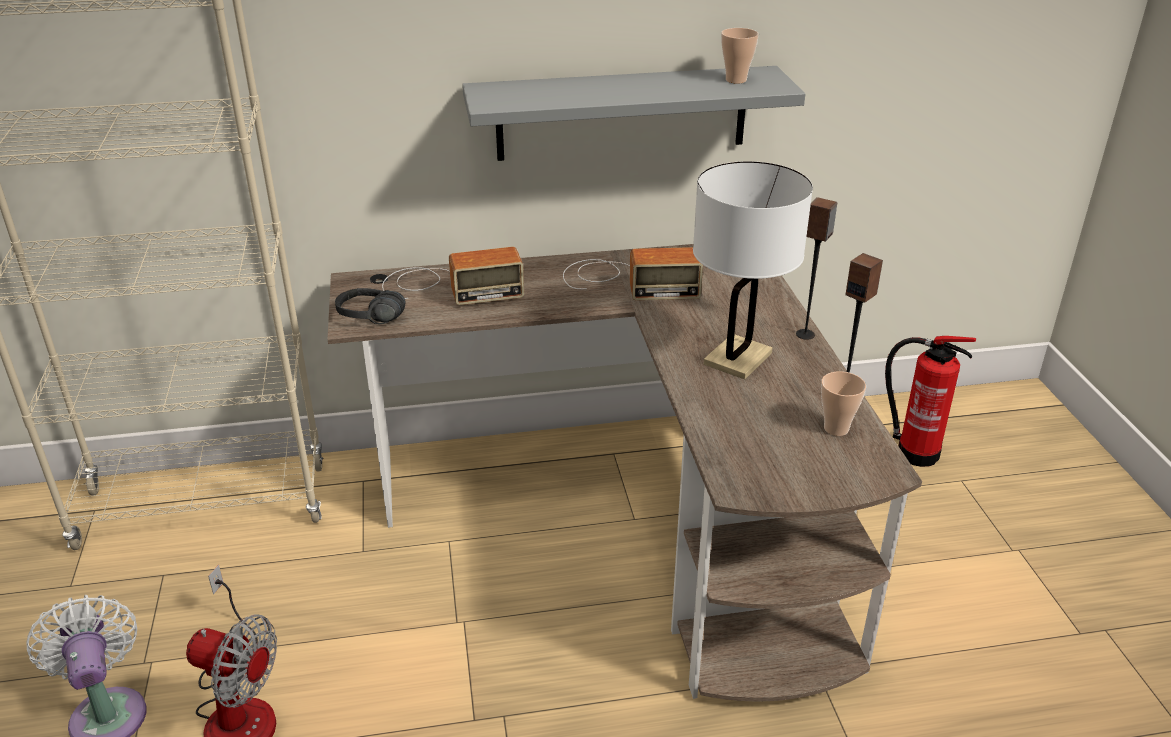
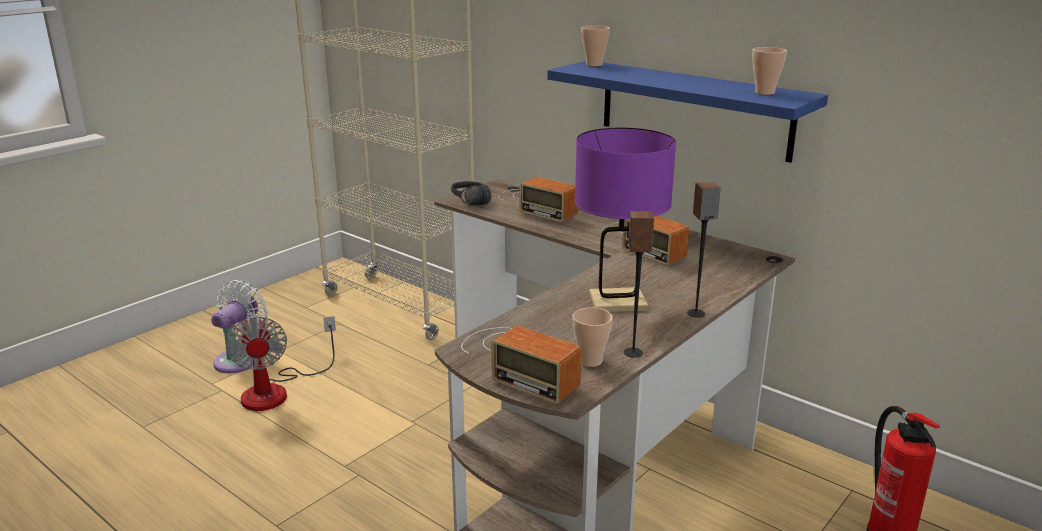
camera: 50 degrees right, 10 degrees down
grey shelf [462,66,805,161] -> blue shelf [547,61,828,163]
white table lamp [693,161,813,380] -> purple table lamp [575,127,676,312]
none -> radio [461,326,581,404]
none -> cup [581,25,610,66]

